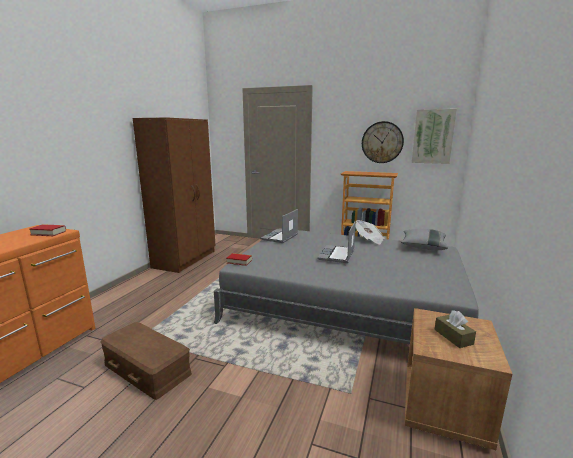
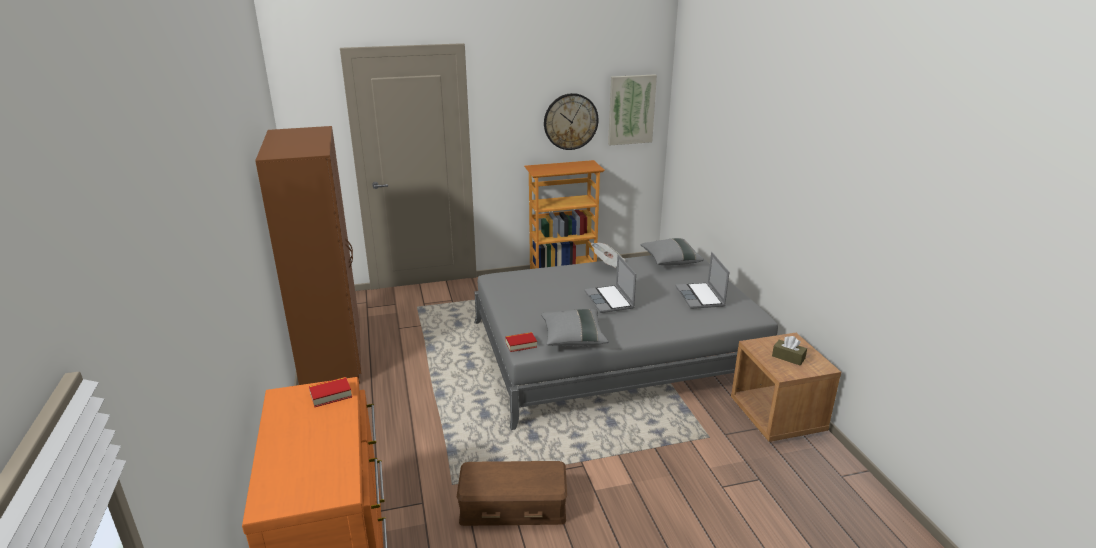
camera: 35 degrees left, 10 degrees up
laptop [260,209,298,243] -> laptop moved to [676,252,730,309]
none -> grey pillow [541,309,609,346]

